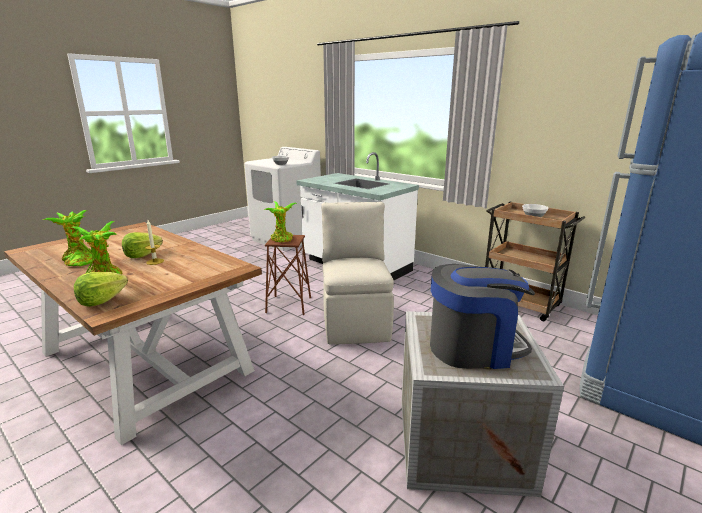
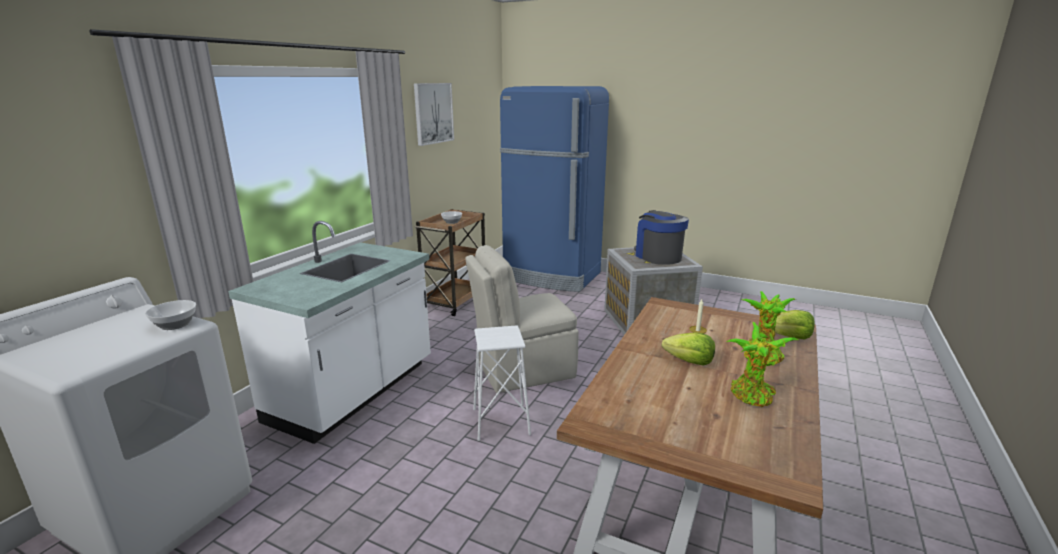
camera: 105 degrees left, 0 degrees up
potted plant [264,201,297,242] -> none
brown stool [265,235,311,315] -> white stool [473,325,531,441]
none -> picture [414,83,454,146]

